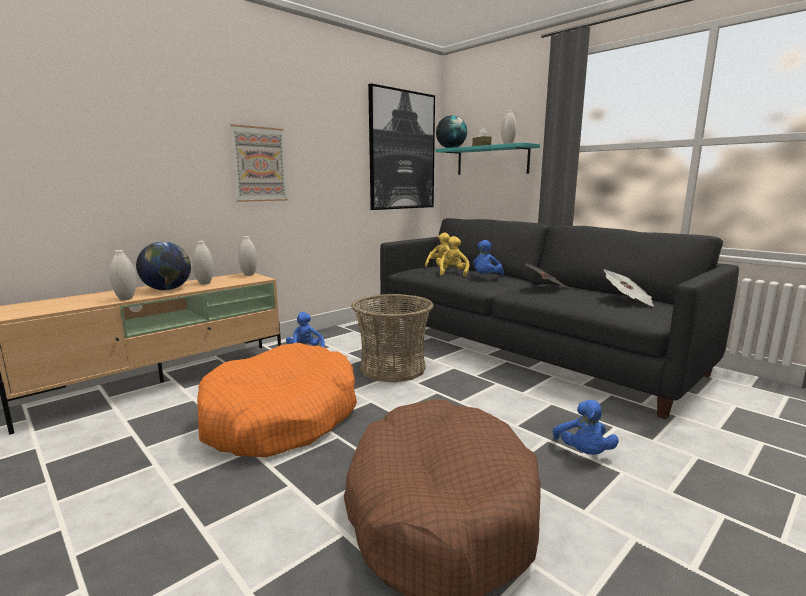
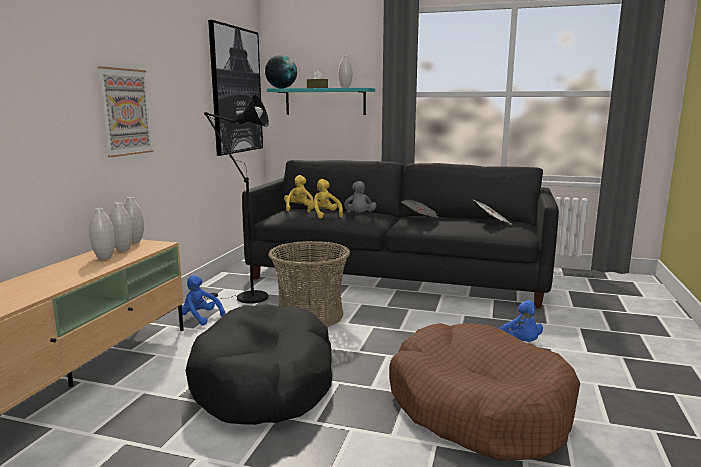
camera: 30 degrees left, 0 degrees up
white vase [109,250,136,300] -> white vase moved to [109,202,133,251]
globe [136,242,191,290] -> none
orange dog bed [197,343,357,457] -> black dog bed [185,304,332,425]
blue plush toy [473,240,504,275] -> grey plush toy [344,181,377,213]
none -> black floor lamp [204,94,269,304]

